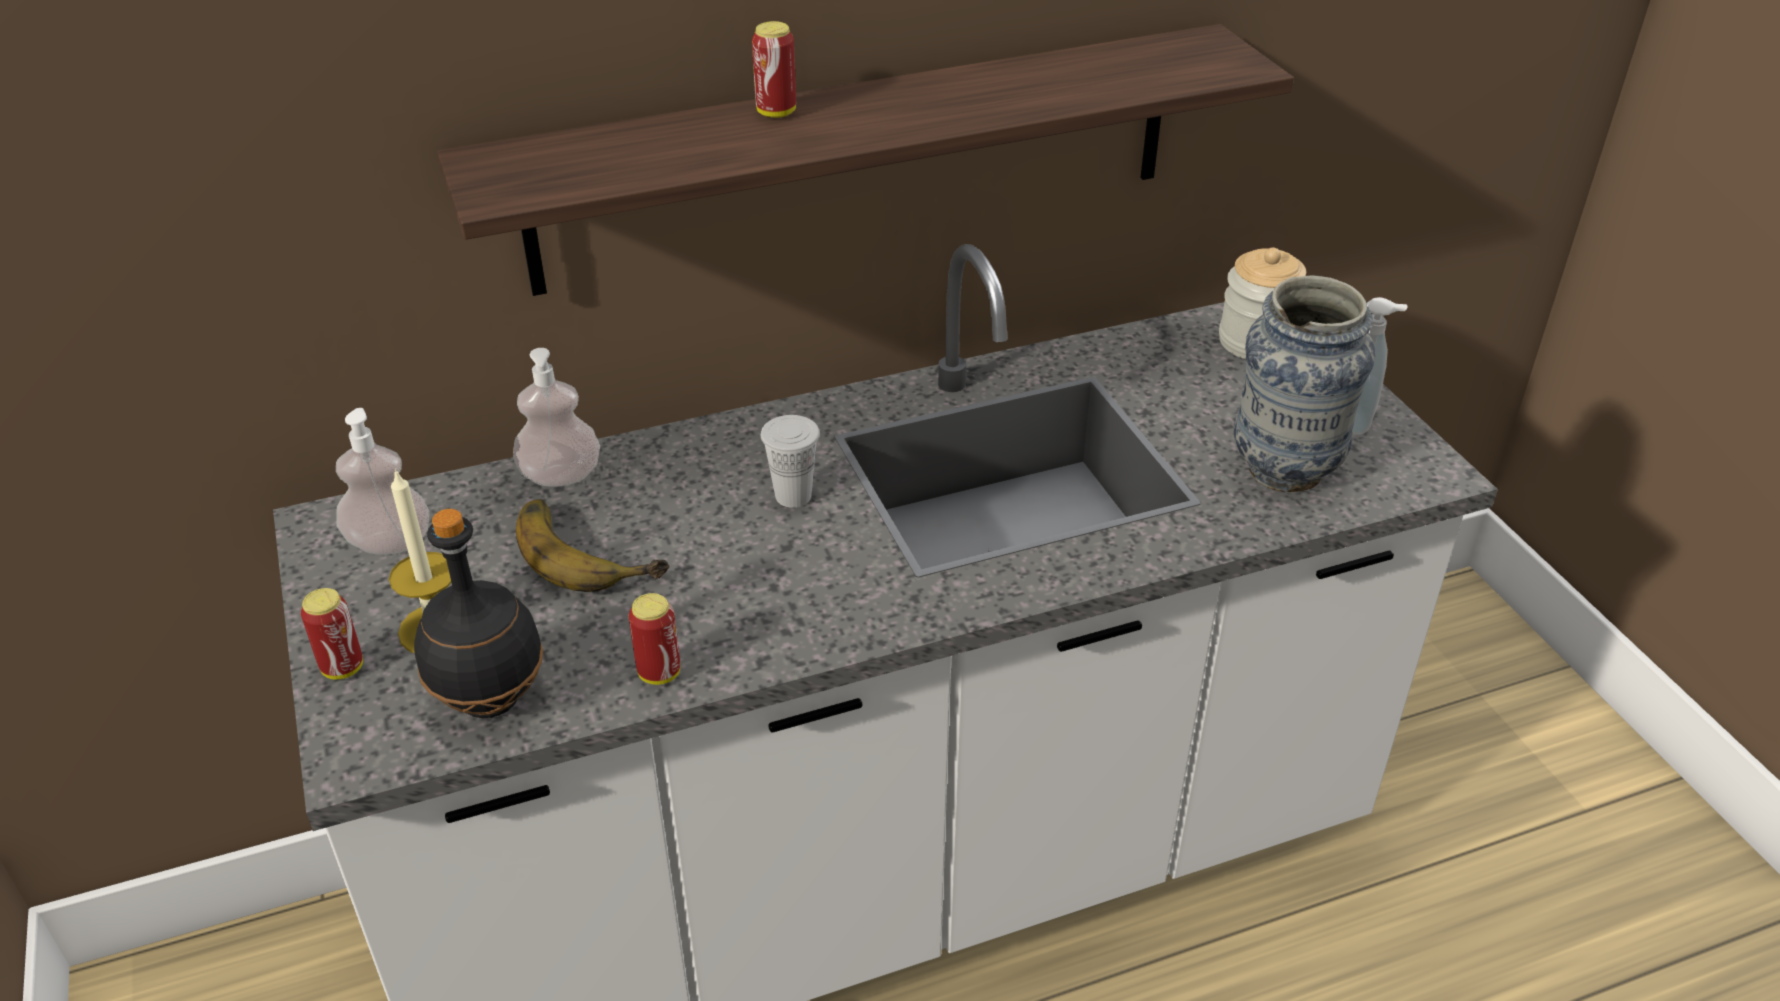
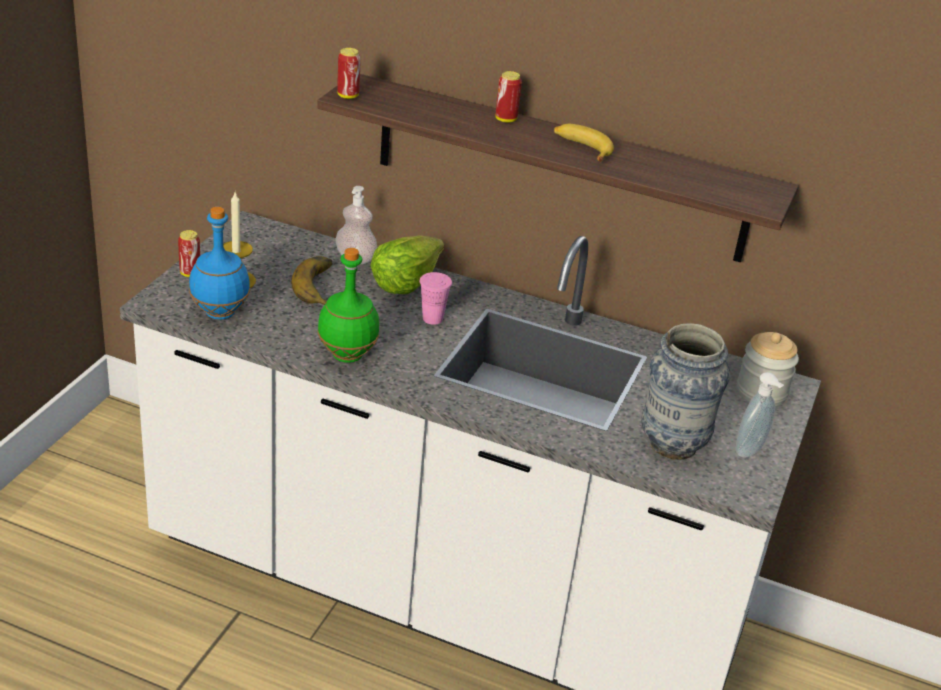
camera: 40 degrees right, 5 degrees down
soap dispenser [336,408,429,555] -> none
black bottle [414,509,543,718] -> blue bottle [189,207,250,320]
can [629,593,680,685] -> can moved to [337,48,361,99]
white cup [761,415,820,508] -> pink cup [419,272,452,325]
none -> green bottle [317,248,380,363]
none -> lettuce [370,235,444,294]
none -> banana [554,124,614,162]

